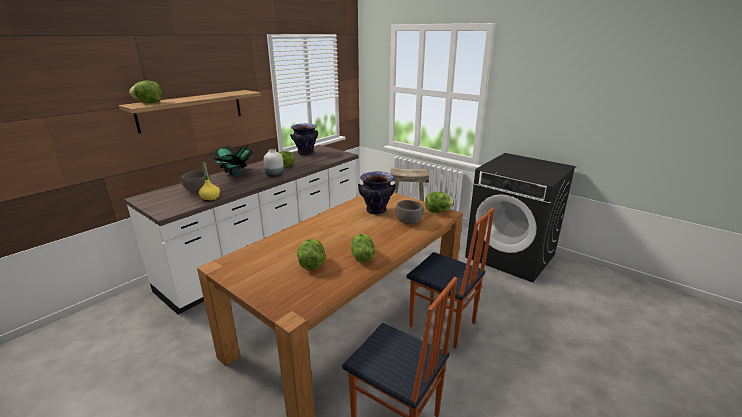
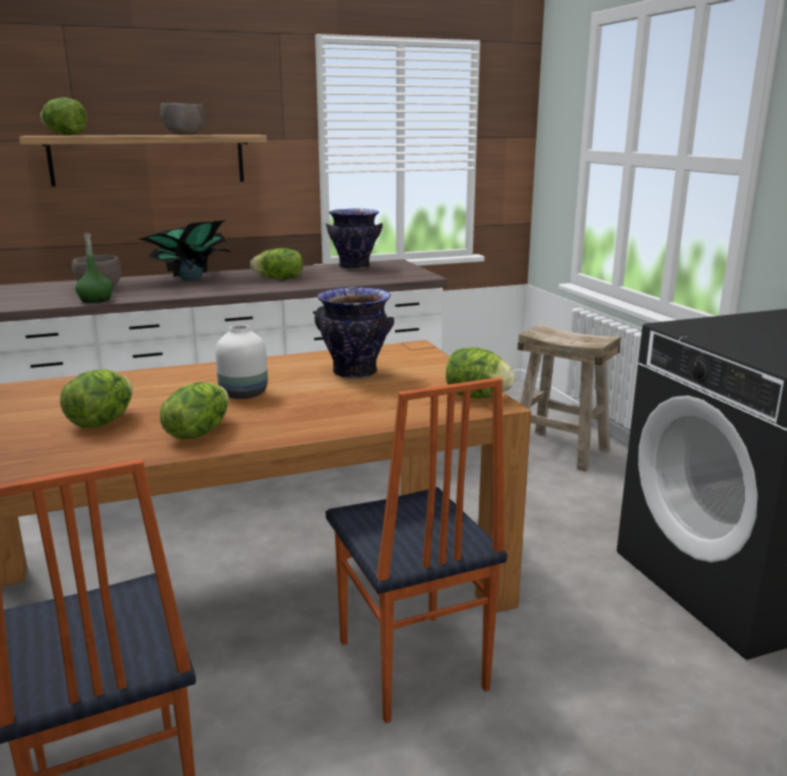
camera: 30 degrees right, 5 degrees down
yellow bottle [199,162,220,201] -> green bottle [75,232,113,303]
white vase [264,149,284,177] -> white vase moved to [215,325,268,399]
brown bowl [396,200,424,224] -> brown bowl moved to [160,103,205,135]

